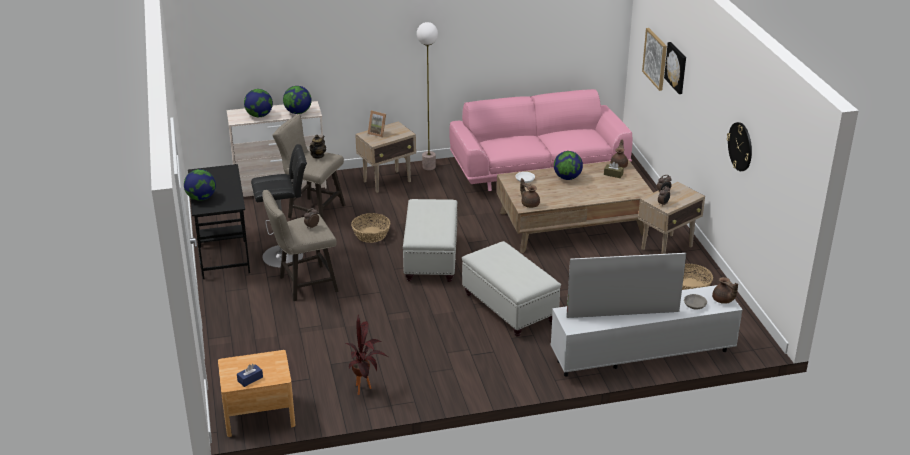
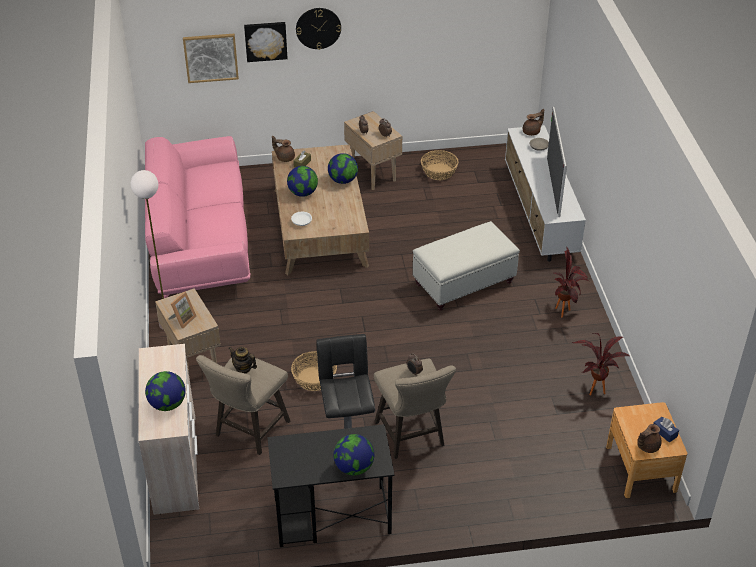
camera: 85 degrees left, 10 degrees up
globe [283,86,312,114] -> globe moved to [328,153,358,184]
white ottoman [403,199,457,282] -> none
brown teapot [520,178,540,208] -> brown teapot moved to [637,424,662,453]
wall clock [727,122,752,171] -> wall clock moved to [296,8,341,50]
none -> potted plant [554,247,589,318]

